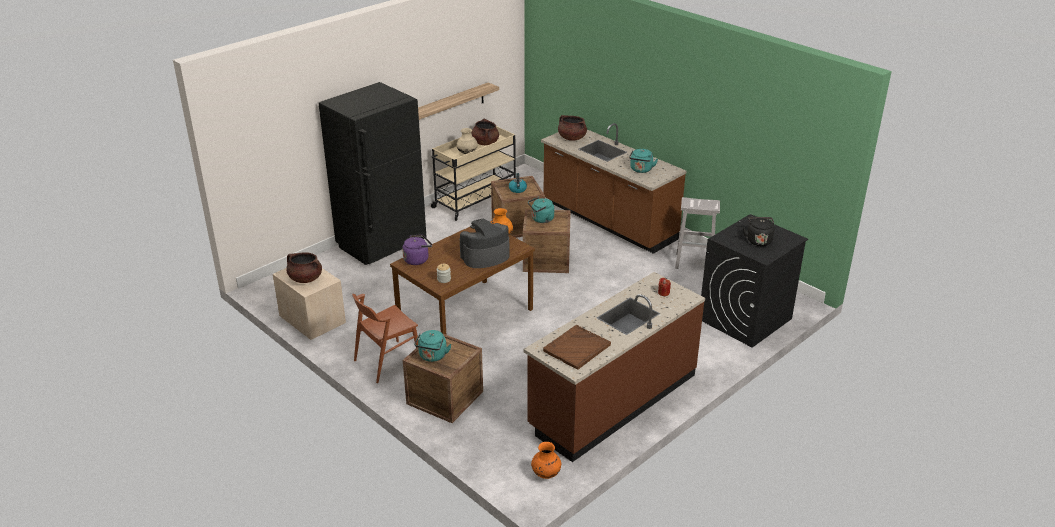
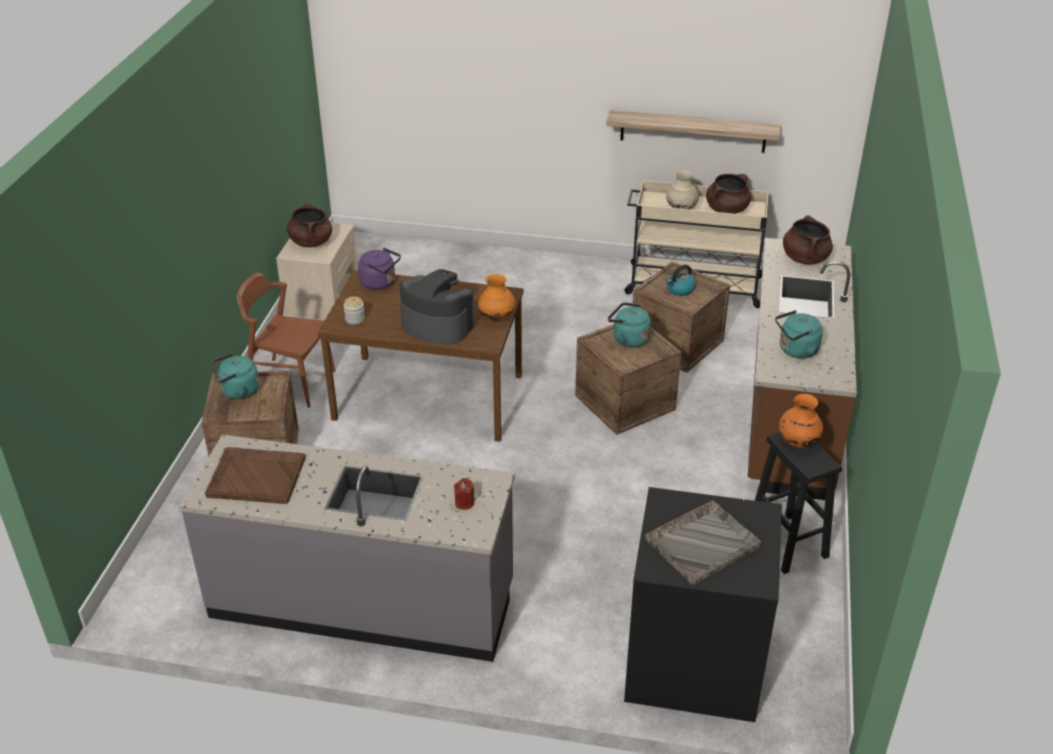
camera: 55 degrees right, 5 degrees up
black fridge [319,82,427,265] -> none
brown counter [523,272,705,462] -> grey counter [179,435,515,662]
orange vase [531,442,561,479] -> orange vase moved to [779,394,823,448]
white stool [675,197,720,269] -> black stool [755,432,842,574]
black kettle [743,217,775,246] -> grey tray [645,500,761,585]

